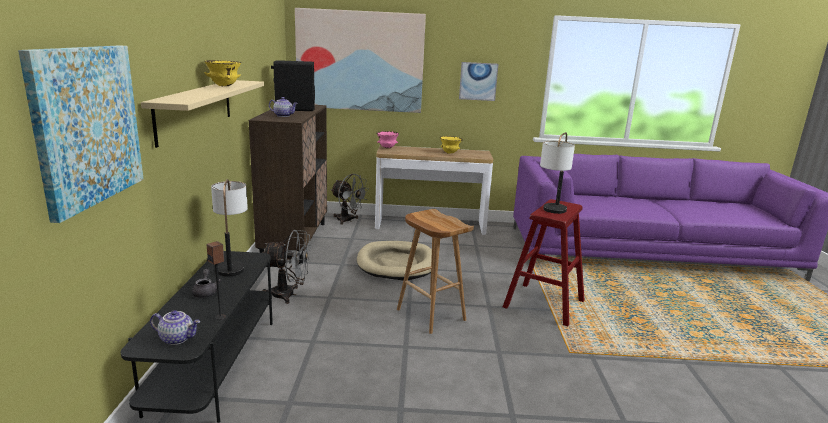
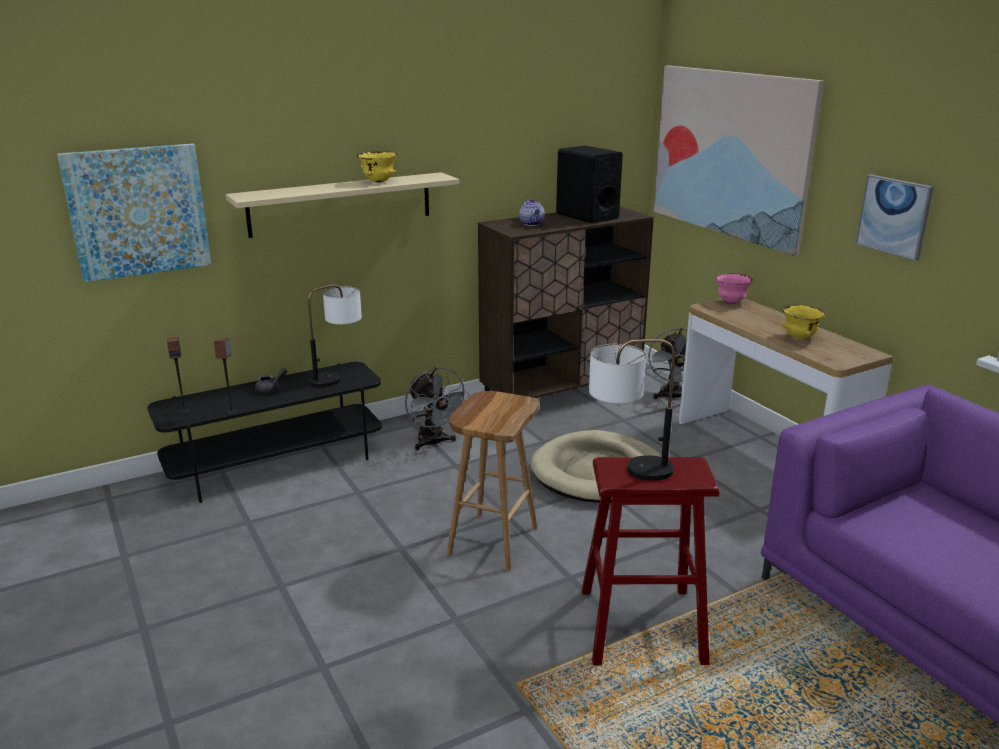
camera: 60 degrees right, 5 degrees up
teapot [150,310,200,345] -> speaker [167,337,190,414]

